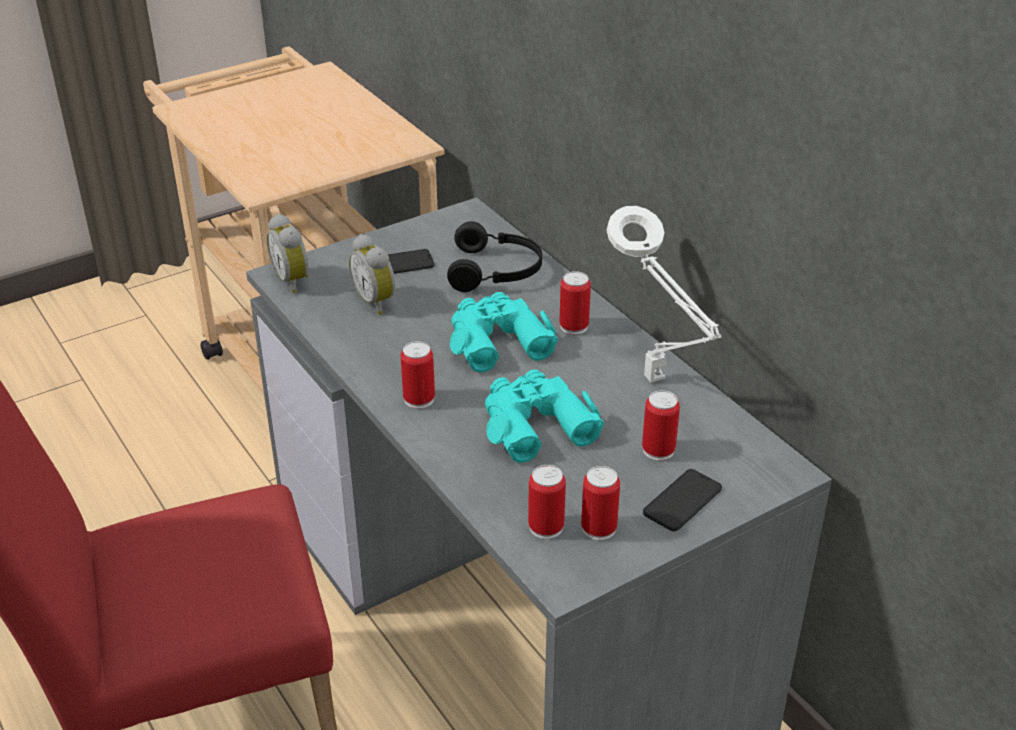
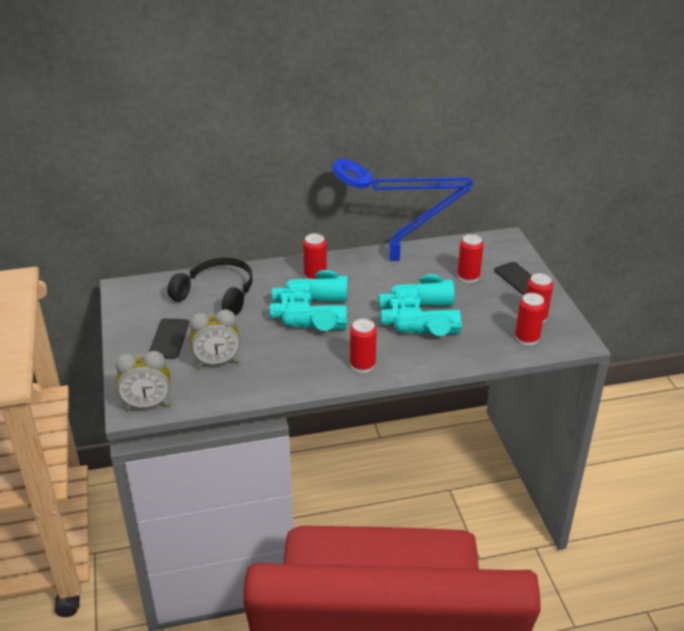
camera: 70 degrees left, 0 degrees up
white table lamp [607,206,721,383] -> blue table lamp [332,159,473,261]

